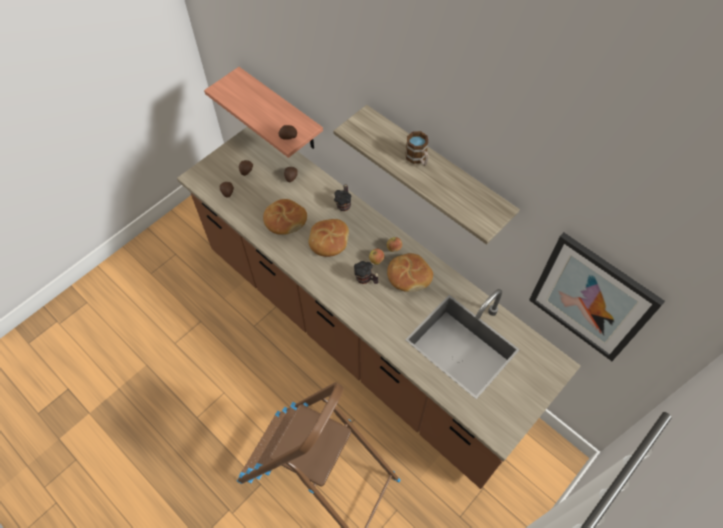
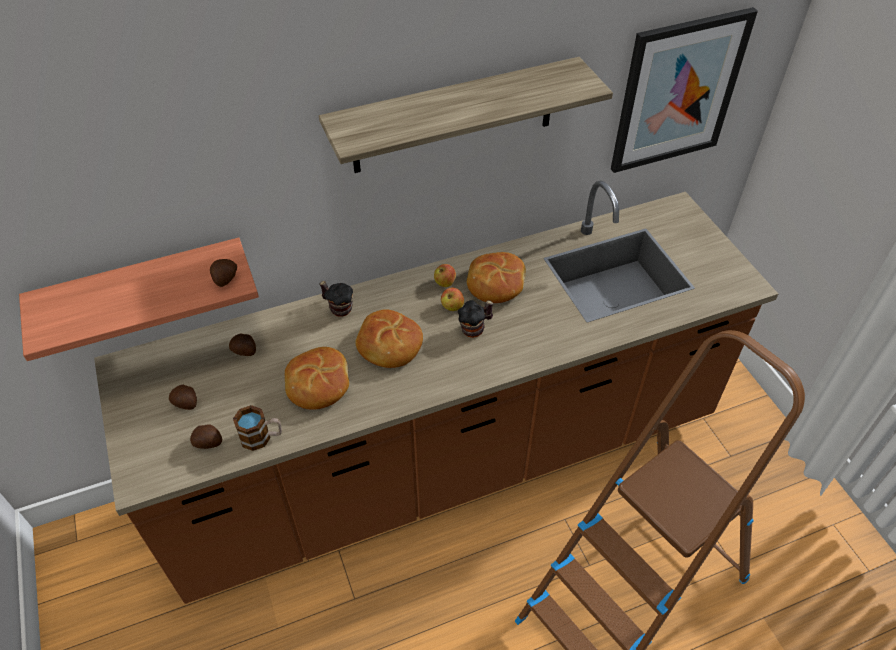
camera: 65 degrees left, 10 degrees down
mug [405,131,429,166] -> mug moved to [233,405,282,451]

